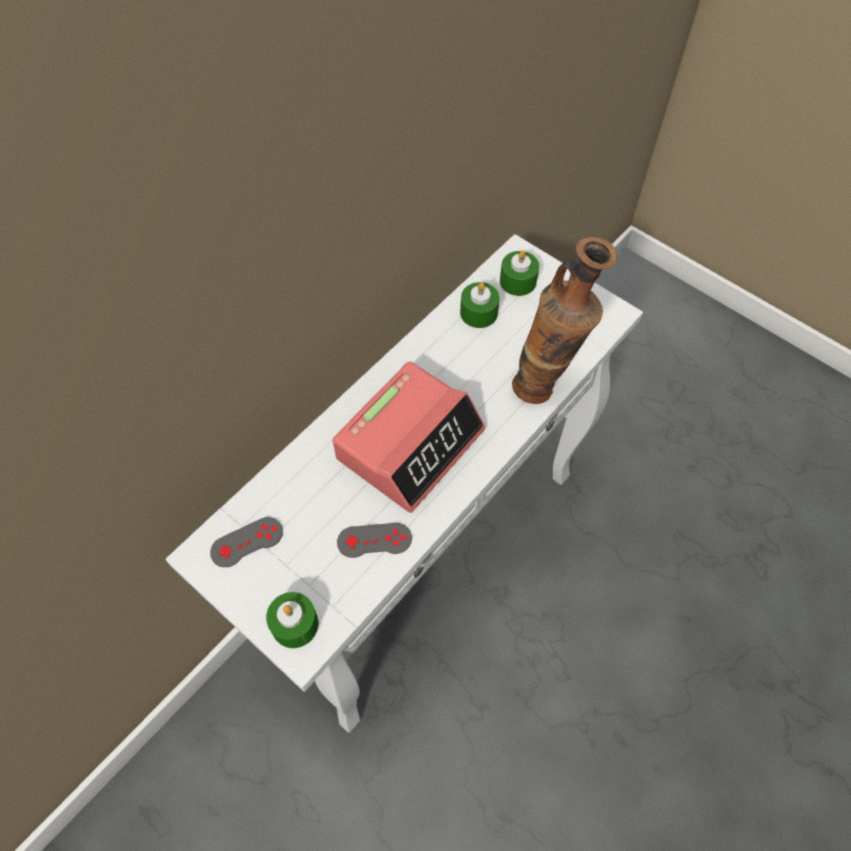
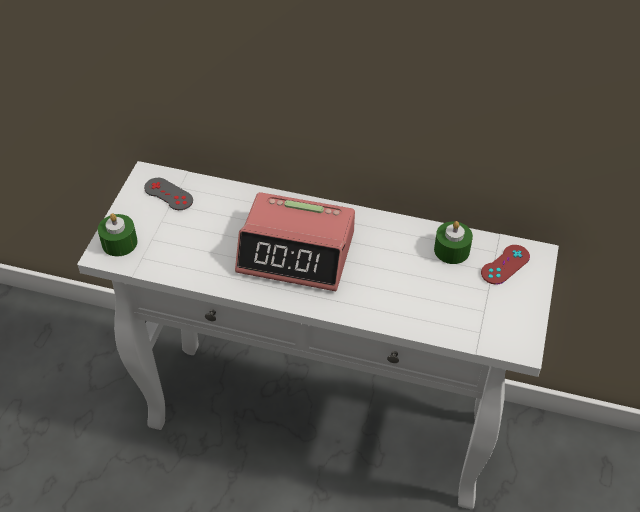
camera: 65 degrees right, 10 degrees down
grey game controller [337,523,412,558] -> none
green candle [500,250,539,296] -> red game controller [481,245,530,285]
vase [512,237,617,404] -> none

